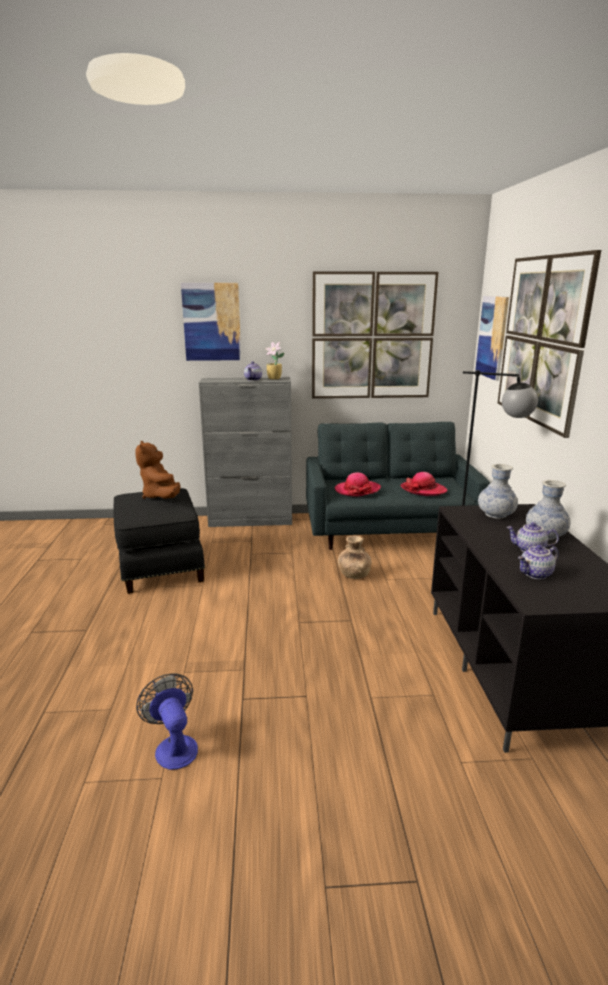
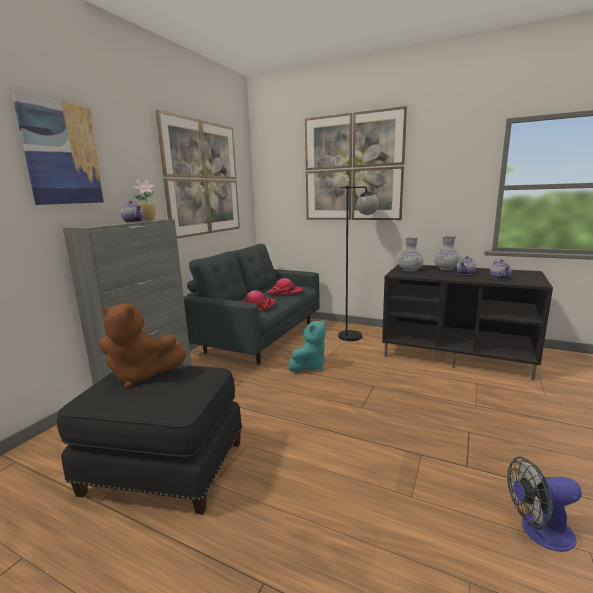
camera: 60 degrees left, 5 degrees down
brown vase [338,536,372,579] -> turquoise plush toy [288,320,326,372]
picture [475,296,509,381] -> none

